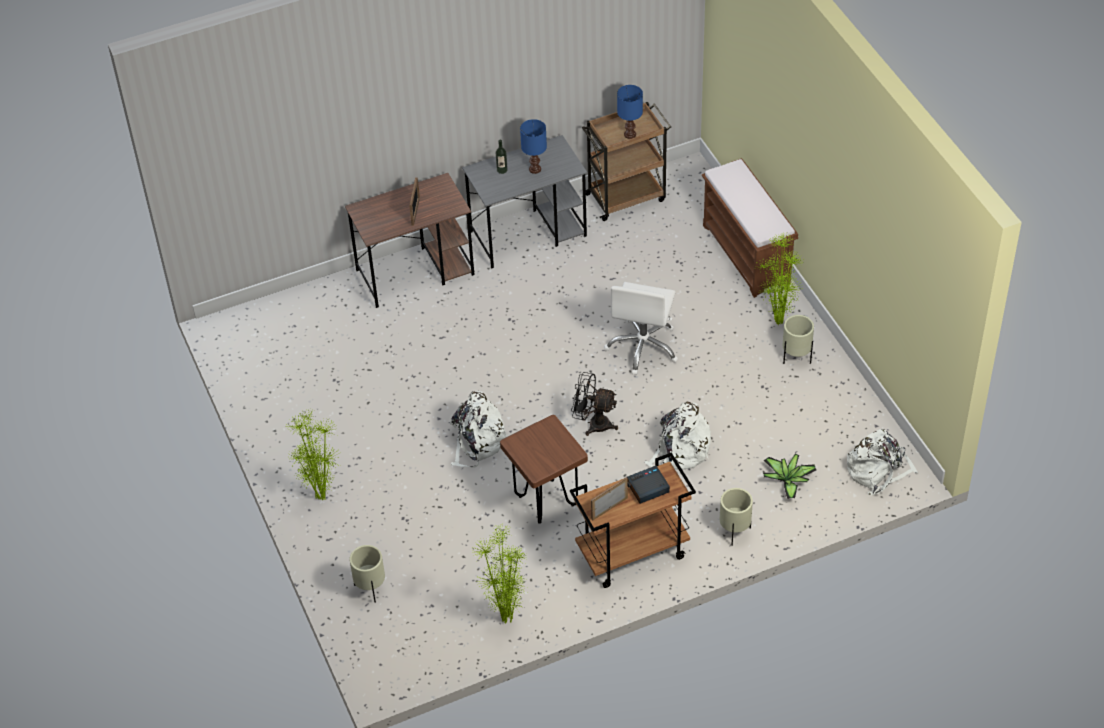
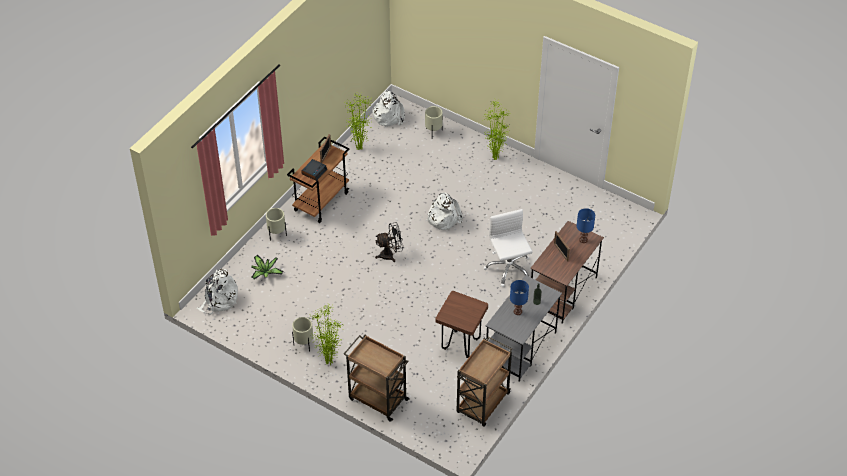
camera: 145 degrees right, 0 degrees up
brown stool [500,415,588,524] -> brown stool moved to [435,291,488,358]
white office chair [604,282,678,375] -> white office chair moved to [484,209,533,287]
blue table lamp [617,85,643,139] -> blue table lamp moved to [576,208,595,243]
white backpack [644,401,711,470] -> white backpack moved to [371,90,405,127]
brown bench [702,158,798,298] -> brown cart [344,335,410,422]

